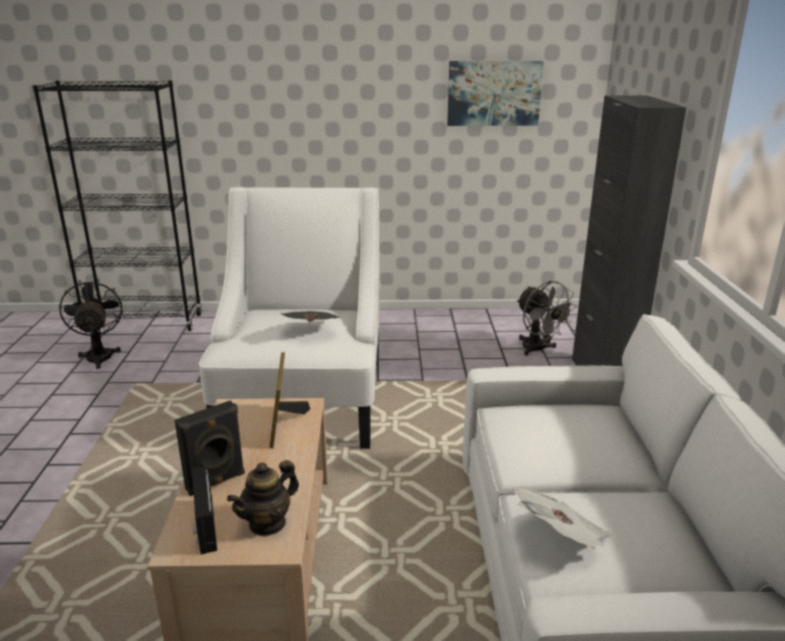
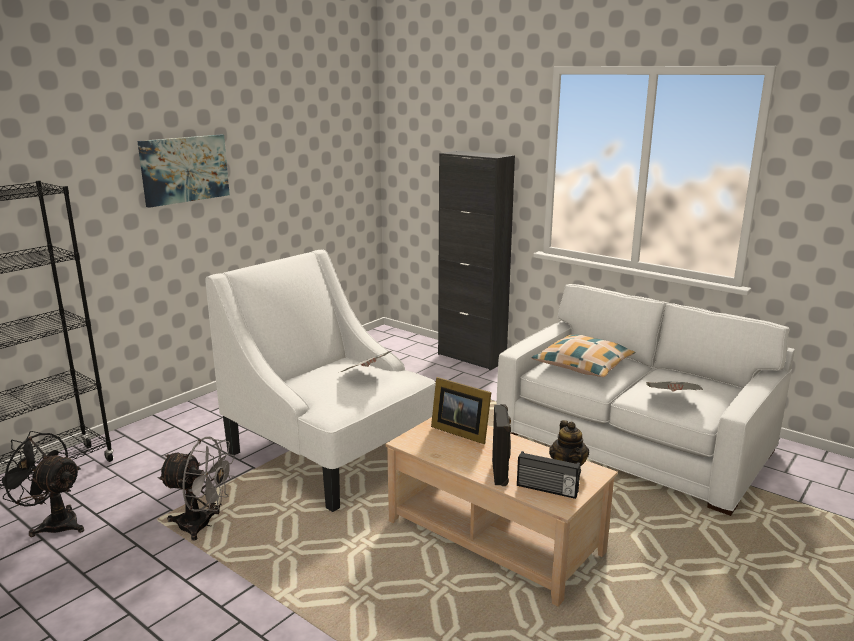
camera: 50 degrees left, 5 degrees down
picture [447,61,544,126] -> picture moved to [137,135,230,208]
grey fan [517,281,577,356] -> grey fan moved to [158,436,235,541]
none -> pillow [532,335,635,377]

